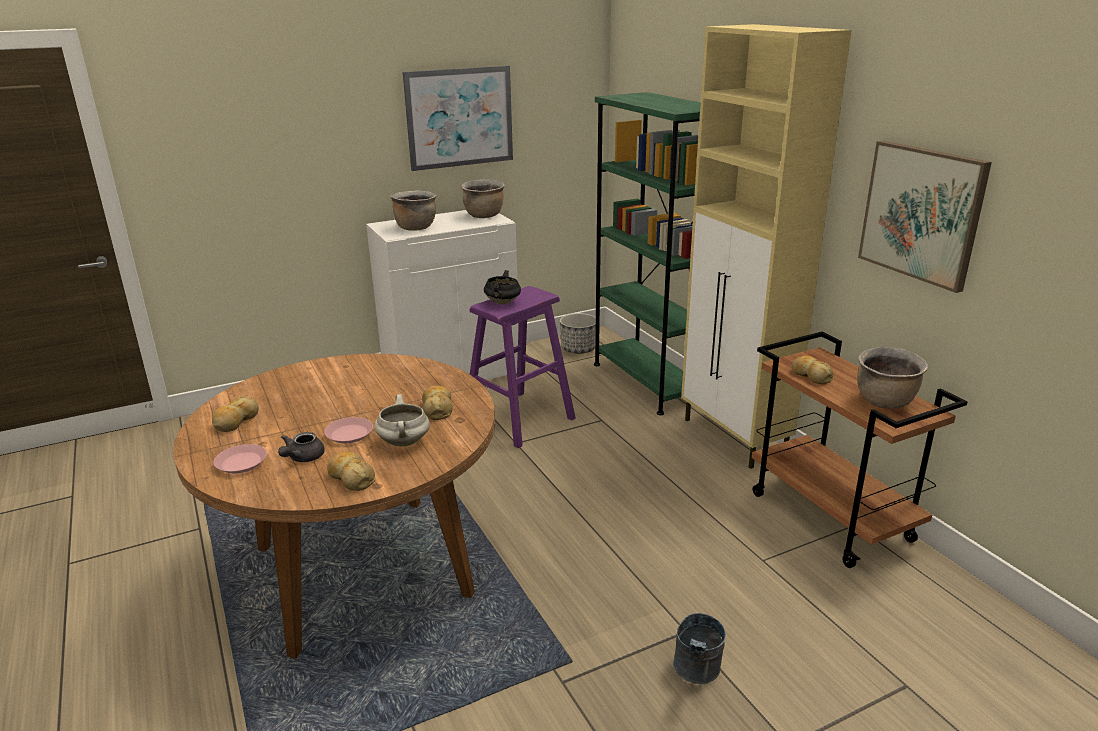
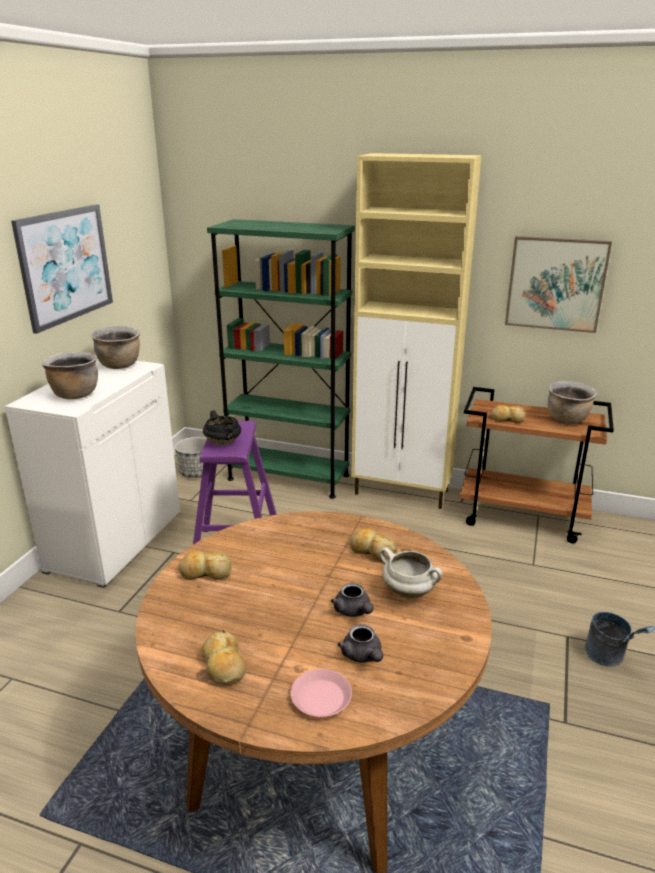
camera: 45 degrees left, 0 degrees up
pink plate [324,417,373,443] -> grey teapot [331,583,374,617]
bread [327,451,375,491] -> bread moved to [179,551,232,580]

